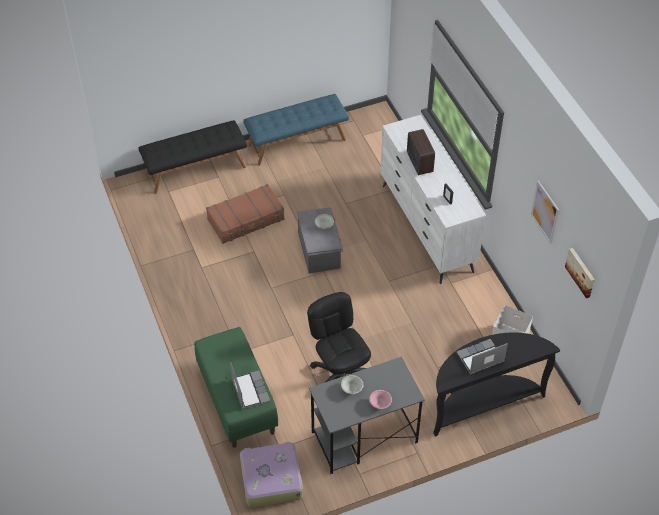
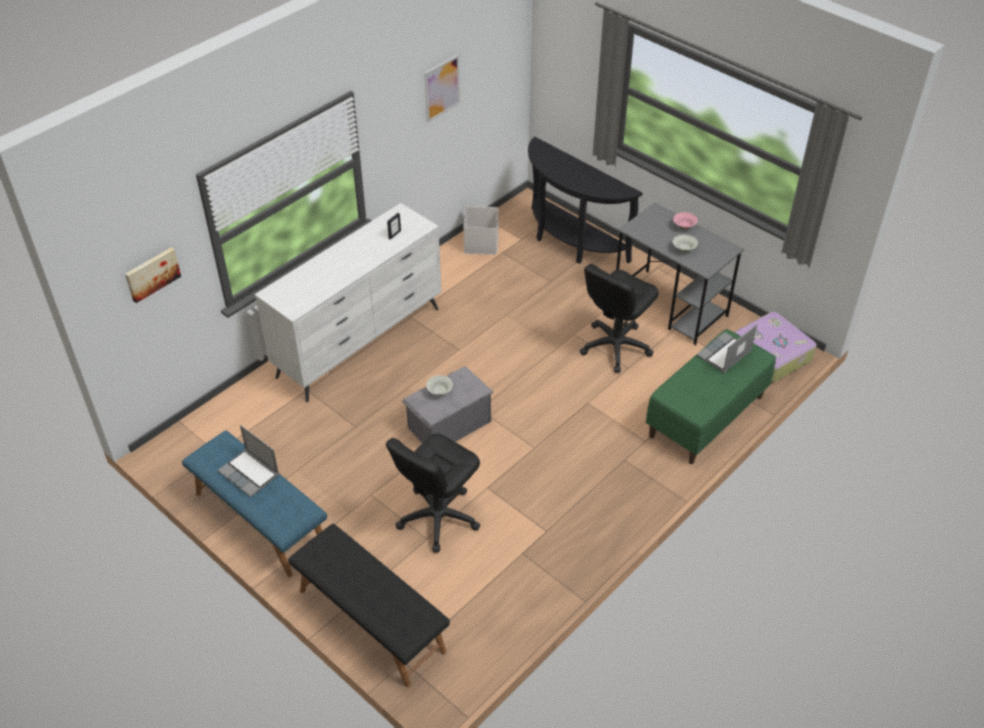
camera: 115 degrees left, 5 degrees down
brown suitcase [206,184,285,244] -> black office chair [386,433,480,553]
radio [407,129,435,175] -> none
laptop [457,339,508,375] -> laptop moved to [218,425,279,497]
picture [565,248,595,298] -> picture moved to [125,247,181,303]

